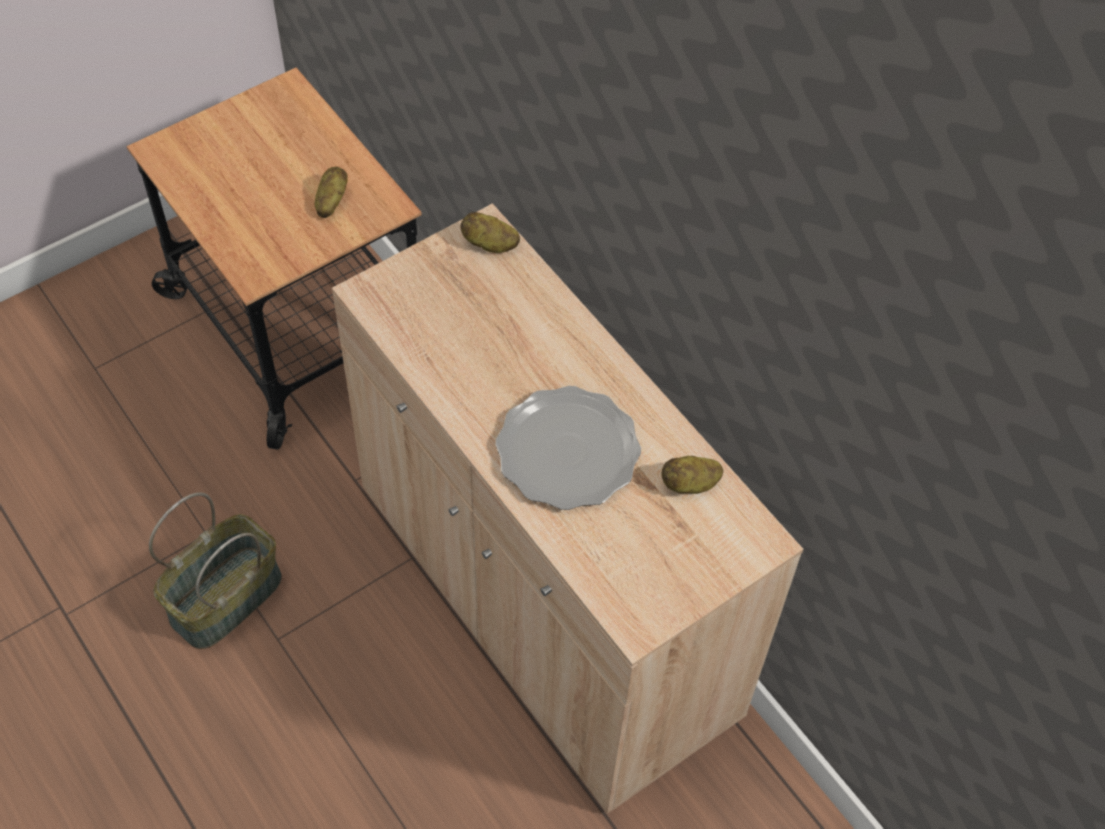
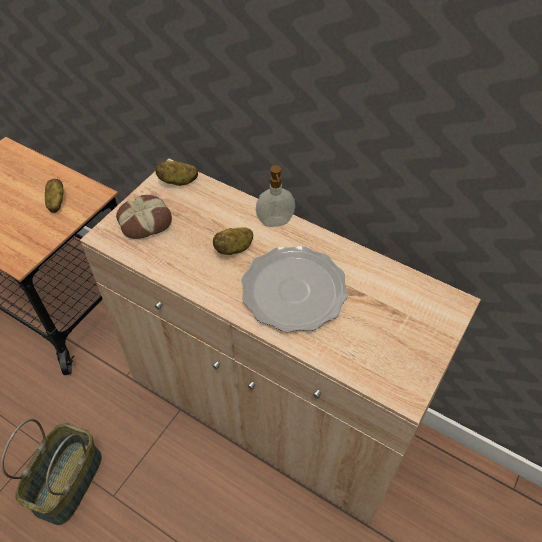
camera: 20 degrees left, 5 degrees down
potato [662,456,723,494] -> potato moved to [213,228,253,255]
none -> bread [116,195,172,239]
none -> soap dispenser [256,165,295,227]

